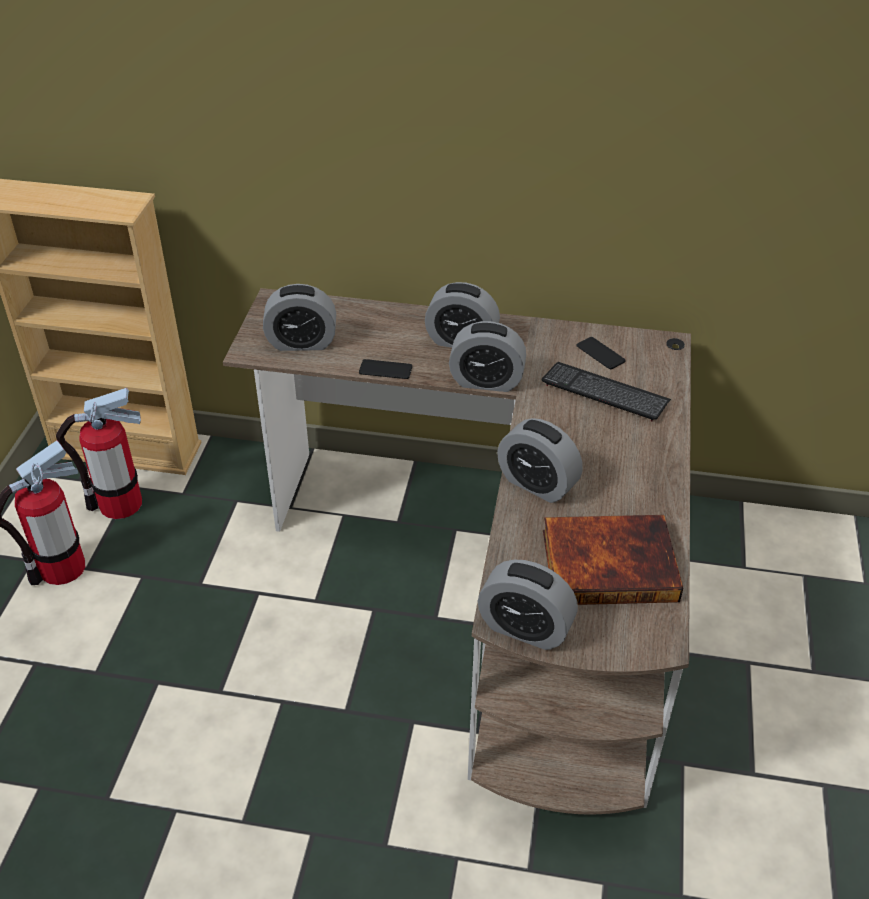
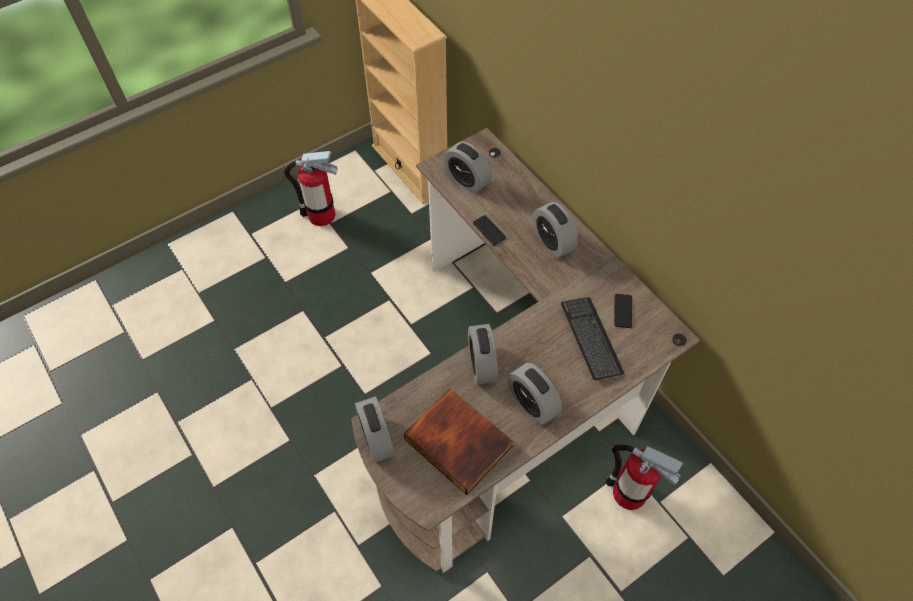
camera: 45 degrees right, 15 degrees up
fire extinguisher [56,388,142,519] -> fire extinguisher moved to [605,444,683,510]
alarm clock [449,321,526,392] -> alarm clock moved to [508,363,562,425]

